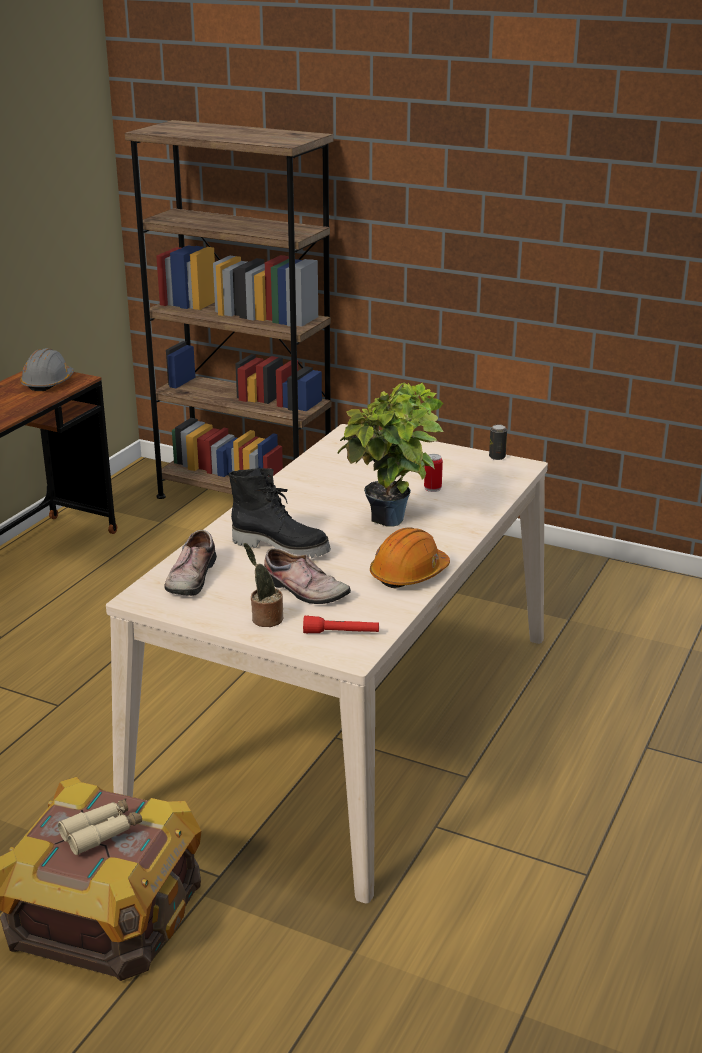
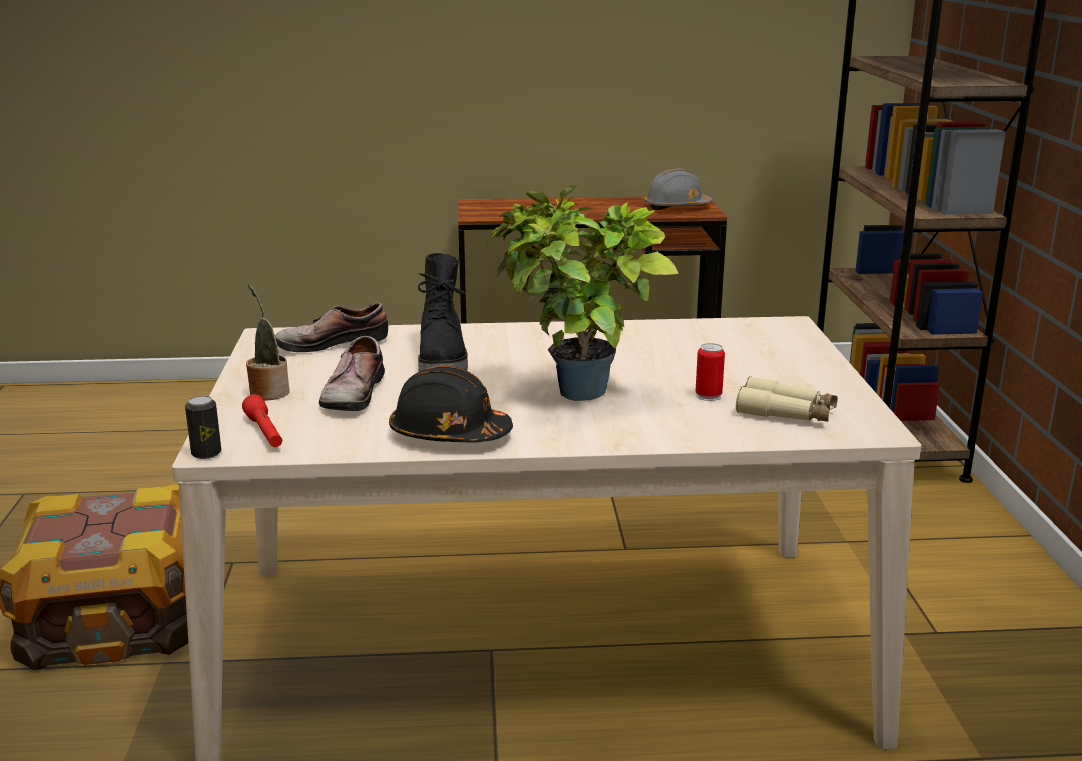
camera: 60 degrees right, 5 degrees down
beige binoculars [58,798,142,855] -> beige binoculars moved to [736,376,838,422]
orange hard hat [370,527,450,589] -> black hard hat [389,366,513,443]
can [489,424,507,460] -> can moved to [185,396,221,459]

